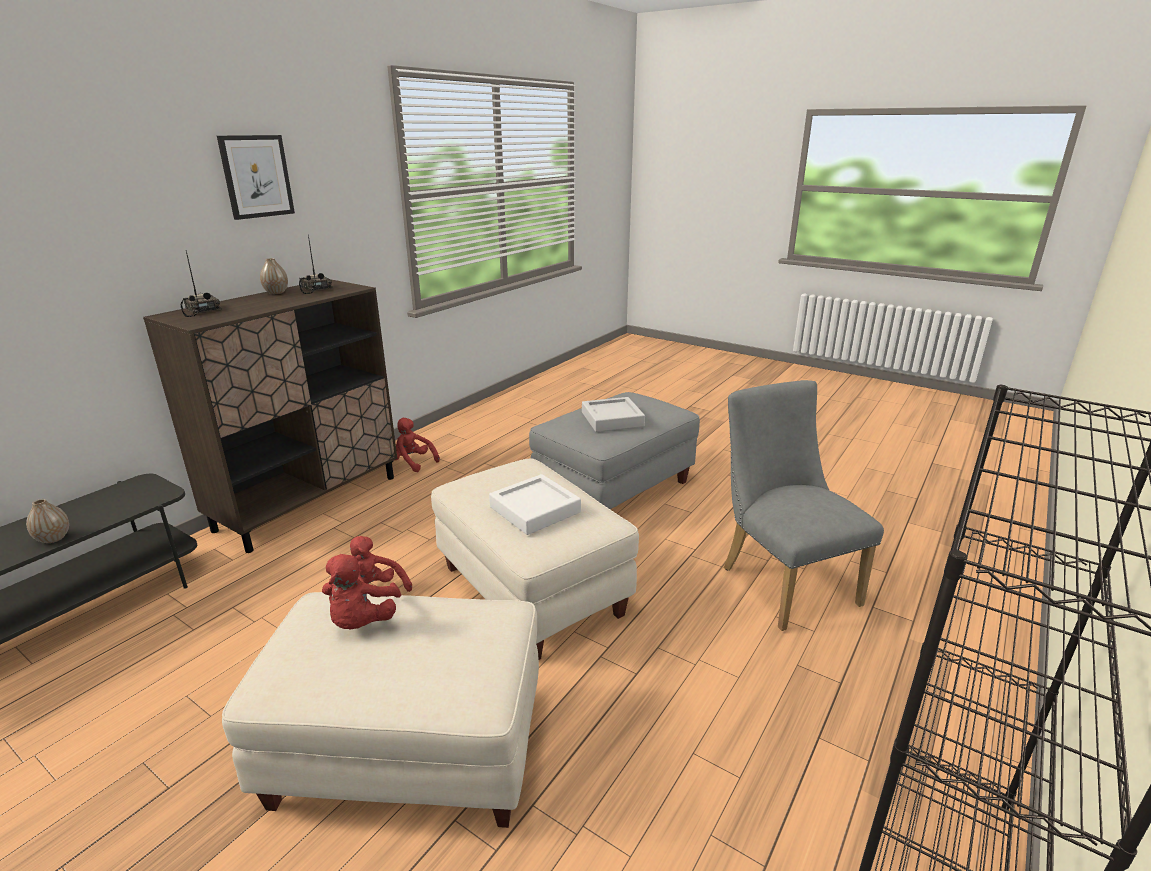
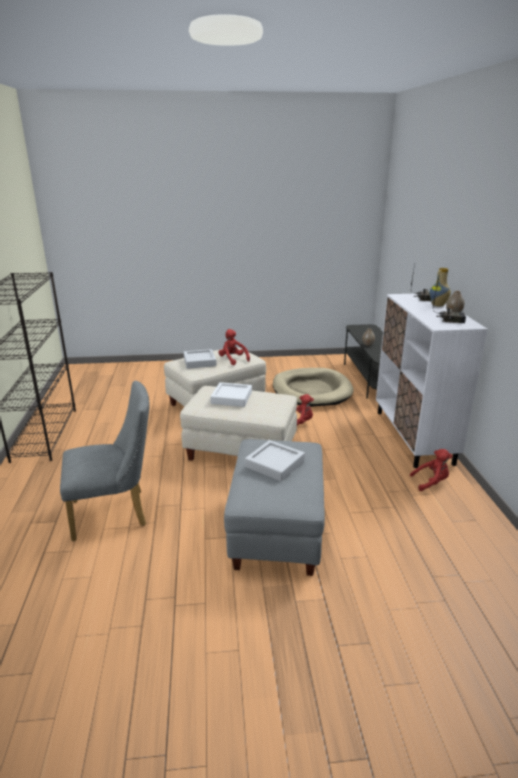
camera: 140 degrees right, 0 degrees up
brown cabinet [143,280,397,553] -> white cabinet [376,294,488,468]
picture [217,135,295,220] -> none
grey chair [724,380,884,631] -> grey chair turned 45 degrees counterclockwise [60,381,150,541]
none -> grey tray [184,349,216,369]
none -> beige dog bed [273,368,354,407]
none -> vase [429,268,451,307]

